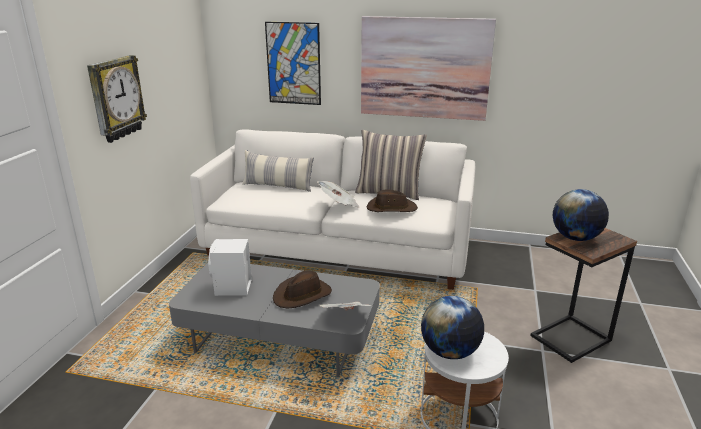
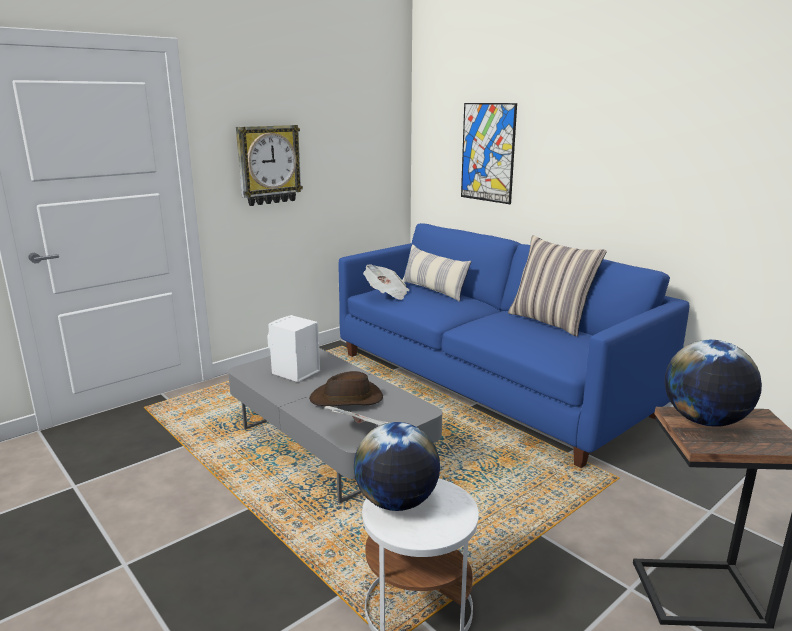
camera: 35 degrees right, 5 degrees down
white sofa [190,130,475,290] -> blue sofa [339,223,689,468]
newspaper [317,181,359,207] -> newspaper moved to [363,264,409,300]
picture [361,16,496,121] -> none
brown hat [367,189,418,212] -> none

